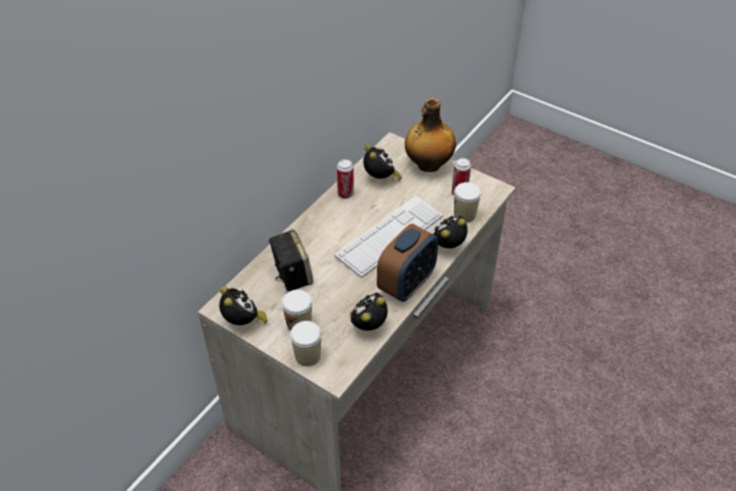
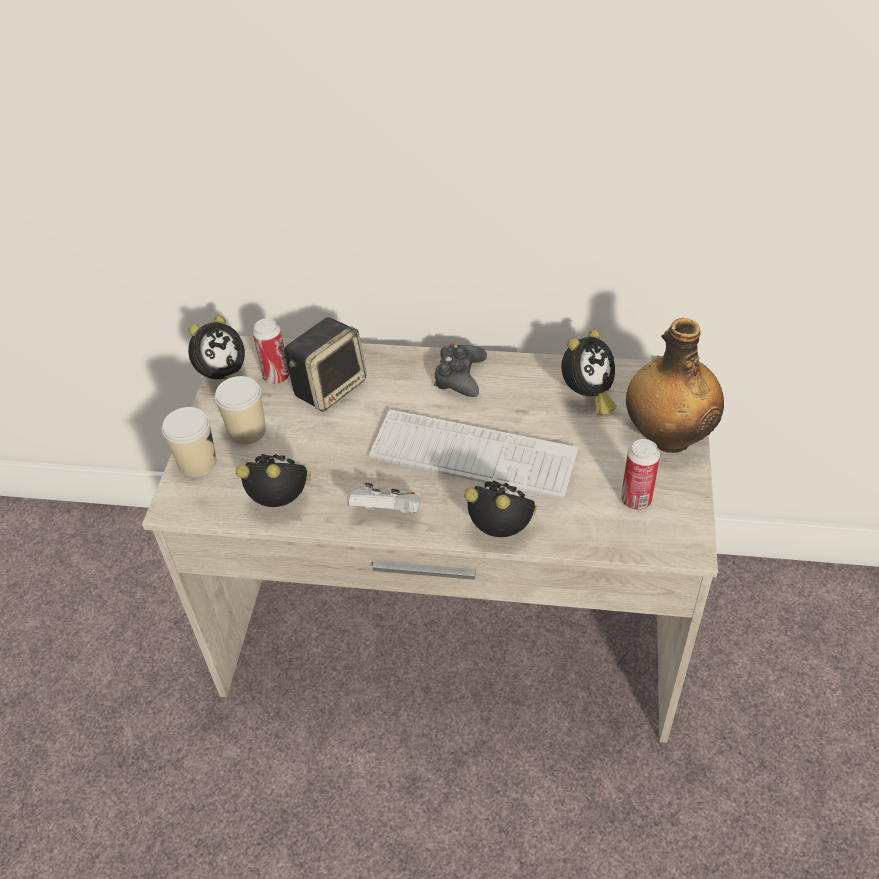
camera: 65 degrees right, 0 degrees up
can [337,159,354,199] -> can moved to [253,318,289,384]
alarm clock [377,224,438,302] -> white game controller [347,483,421,515]
cup [454,182,481,223] -> none
none -> black game controller [434,344,487,397]

